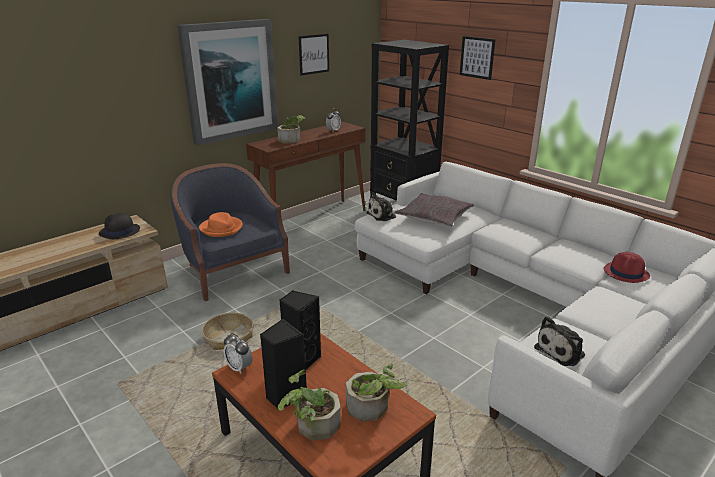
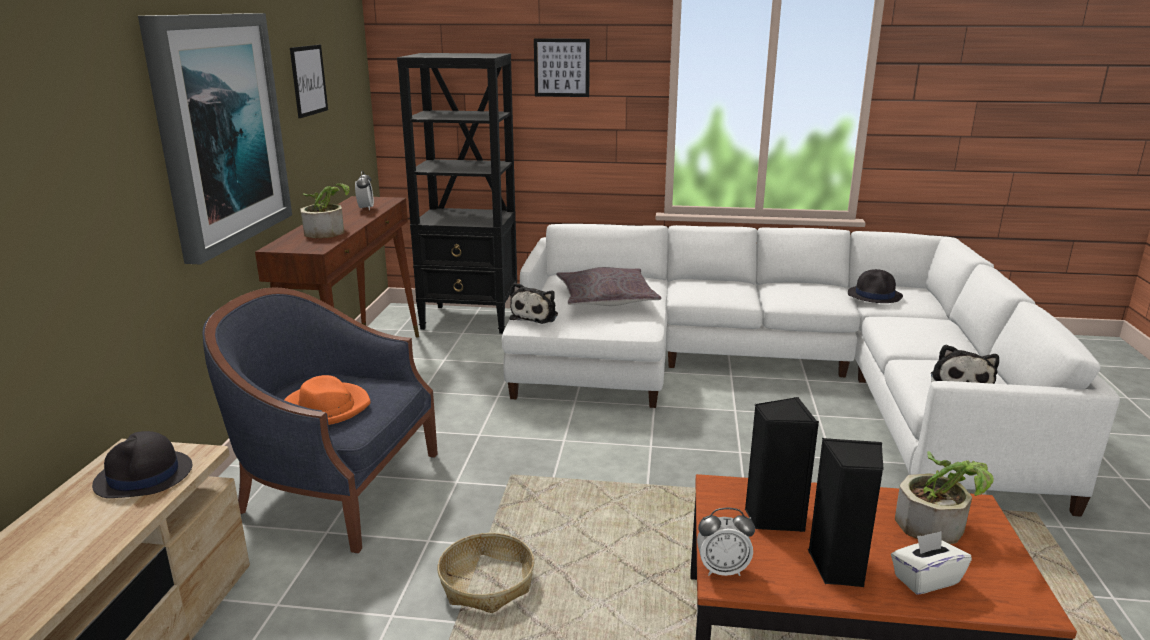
camera: 40 degrees left, 5 degrees down
potted plant [278,369,341,440] -> white tissue box [891,531,972,595]
red hat [604,252,650,283] -> black hat [848,269,903,303]

